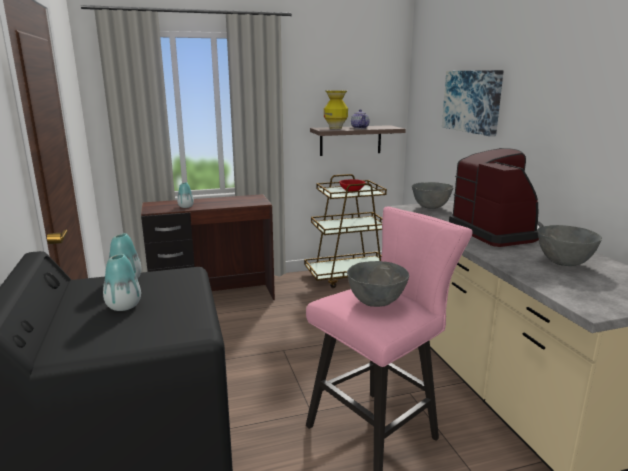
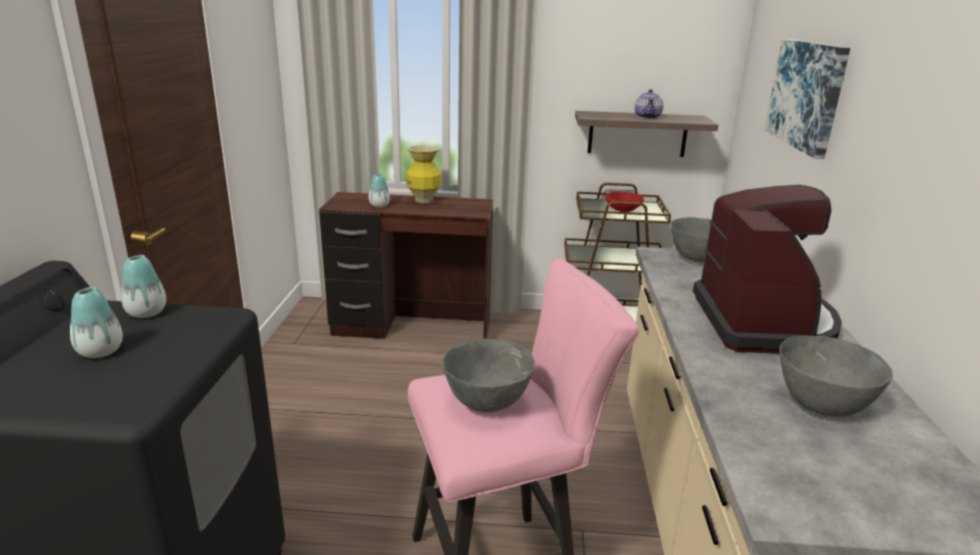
camera: 20 degrees right, 5 degrees up
vase [324,90,348,129] -> vase moved to [406,145,441,203]

